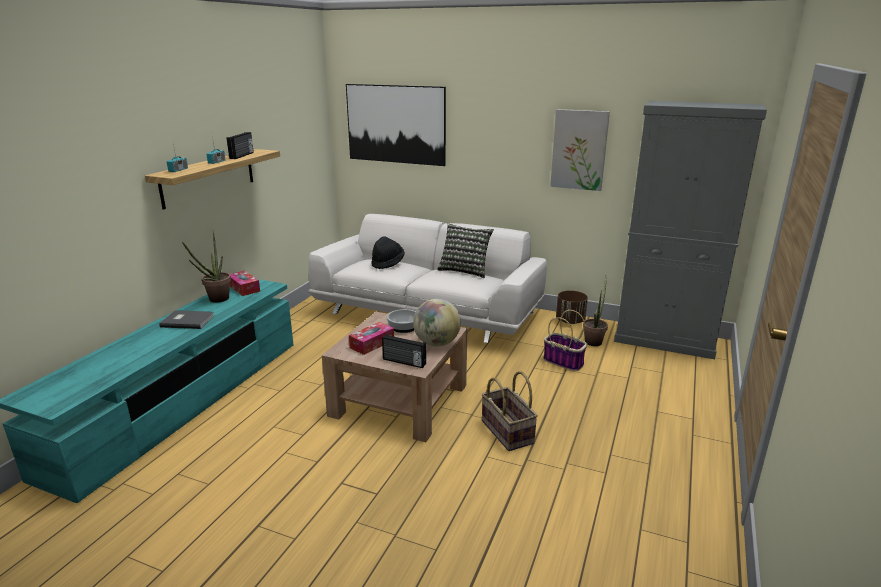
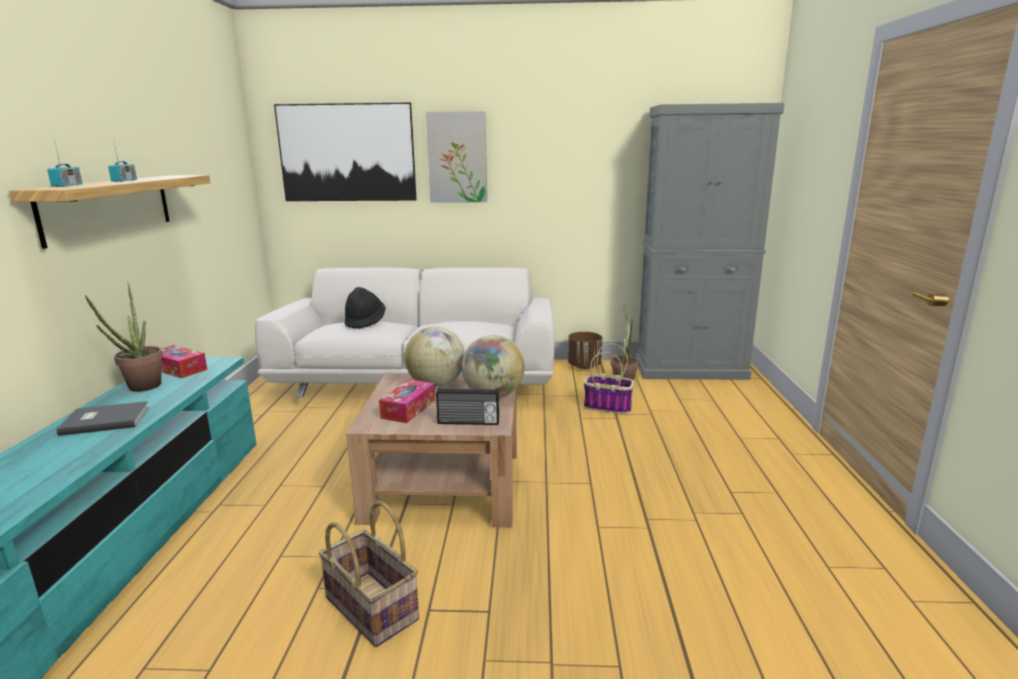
camera: 20 degrees left, 5 degrees down
radio [227,132,254,159] -> none
bowl [387,309,416,333] -> globe [404,327,465,387]
pillow [437,223,494,278] -> none
basket [482,371,538,451] -> basket moved to [319,501,419,647]
picture [550,109,610,191] -> picture moved to [426,111,487,203]

